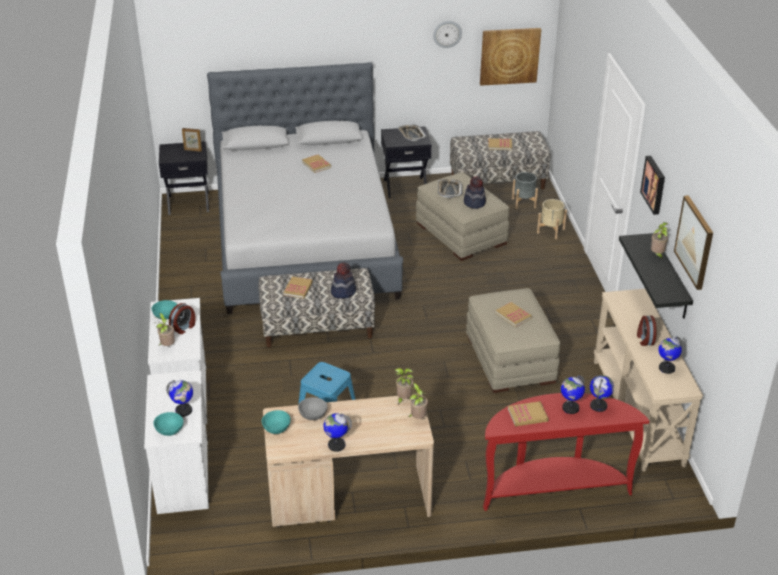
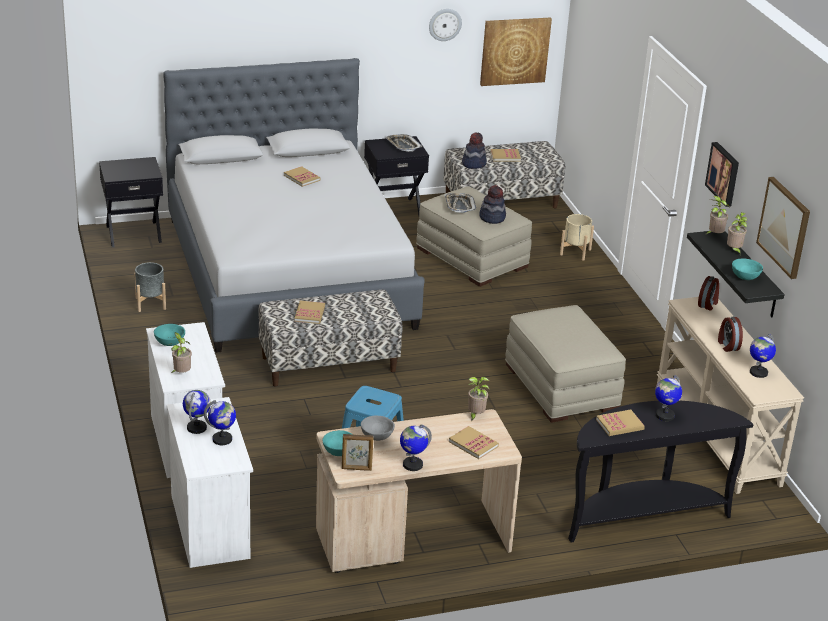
camera: 10 degrees left, 5 degrees down
turquoise bowl [153,412,183,436] -> turquoise bowl moved to [732,259,763,280]
alarm clock [169,303,196,334] -> alarm clock moved to [698,276,719,311]
picture frame [182,128,202,152] -> picture frame moved to [342,434,374,471]
hat [331,262,356,298] -> hat moved to [462,132,487,169]
potted plant [407,383,428,419] -> potted plant moved to [706,196,730,234]
red console table [483,393,649,511] -> black console table [568,401,754,543]
book [495,302,532,327] -> book moved to [449,426,499,459]
grey planter [512,172,538,209] -> grey planter moved to [134,262,166,312]
globe [590,375,614,412] -> globe moved to [183,390,210,434]

